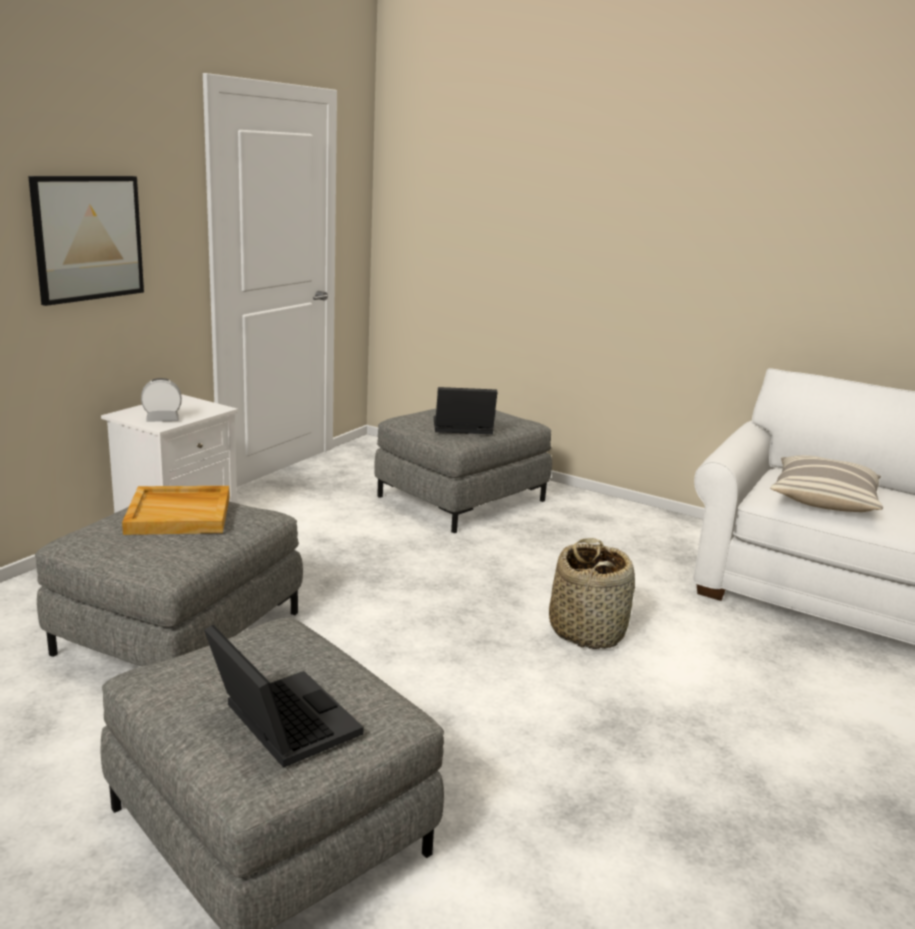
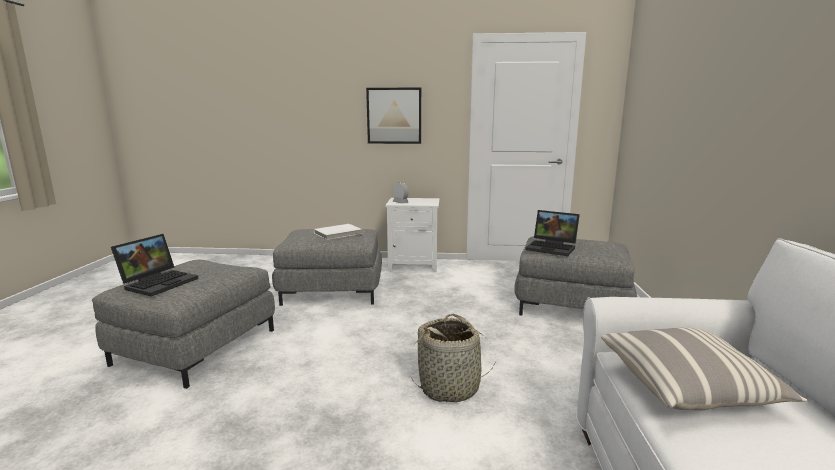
camera: 65 degrees right, 5 degrees down
beige tray [122,486,230,535] -> white book [314,224,362,240]
laptop [434,387,497,434] -> laptop turned 150 degrees clockwise [526,210,580,256]

